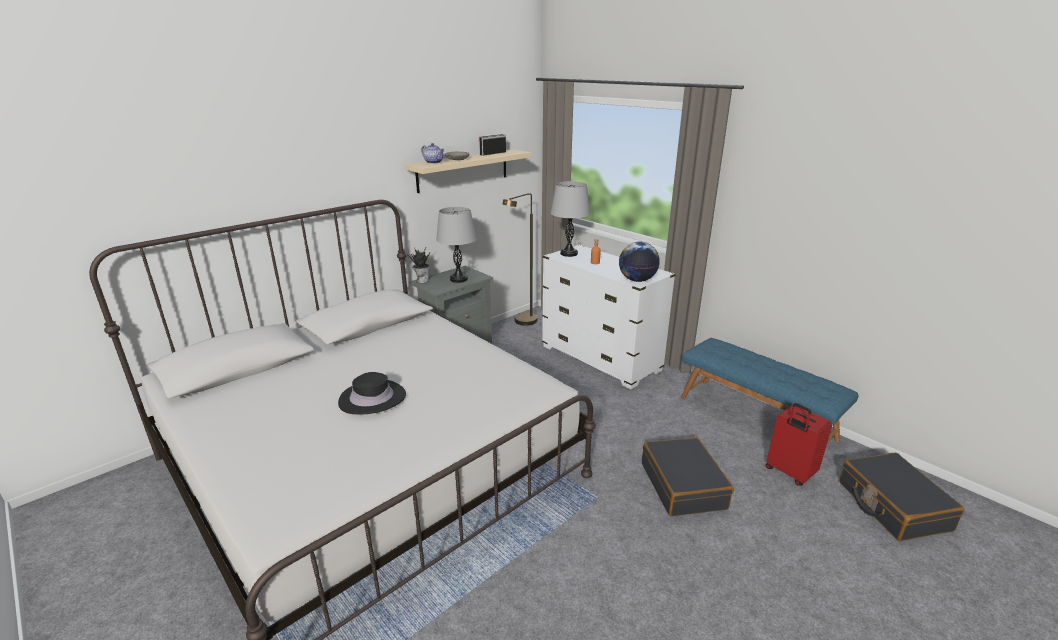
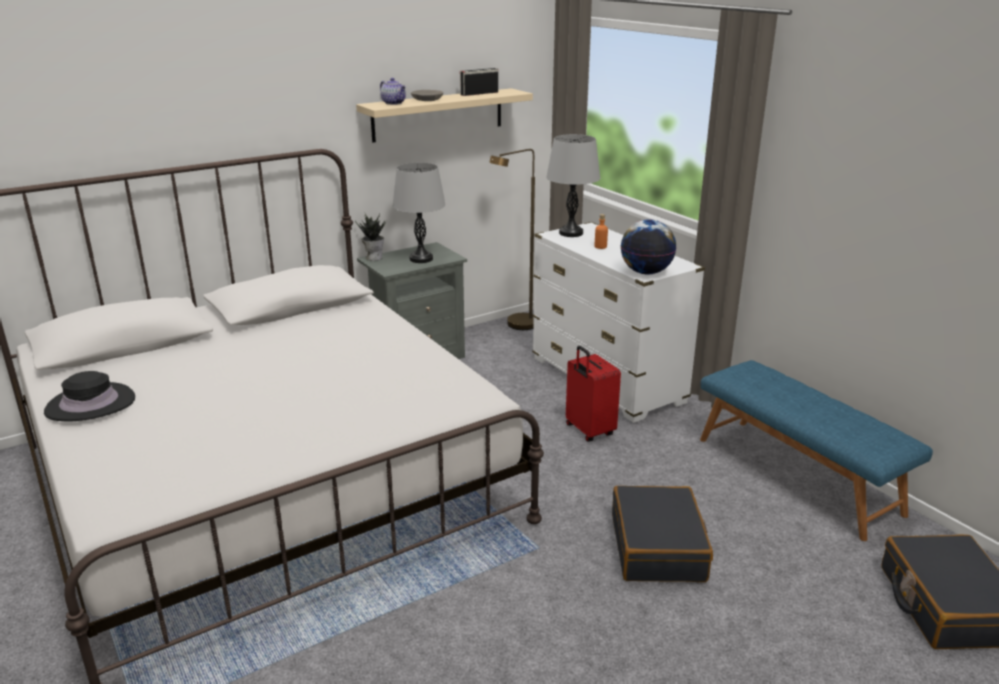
camera: 10 degrees right, 0 degrees up
black hat [338,372,406,415] -> black hat moved to [44,371,135,421]
red suitcase [765,403,832,486] -> red suitcase moved to [566,346,621,442]

